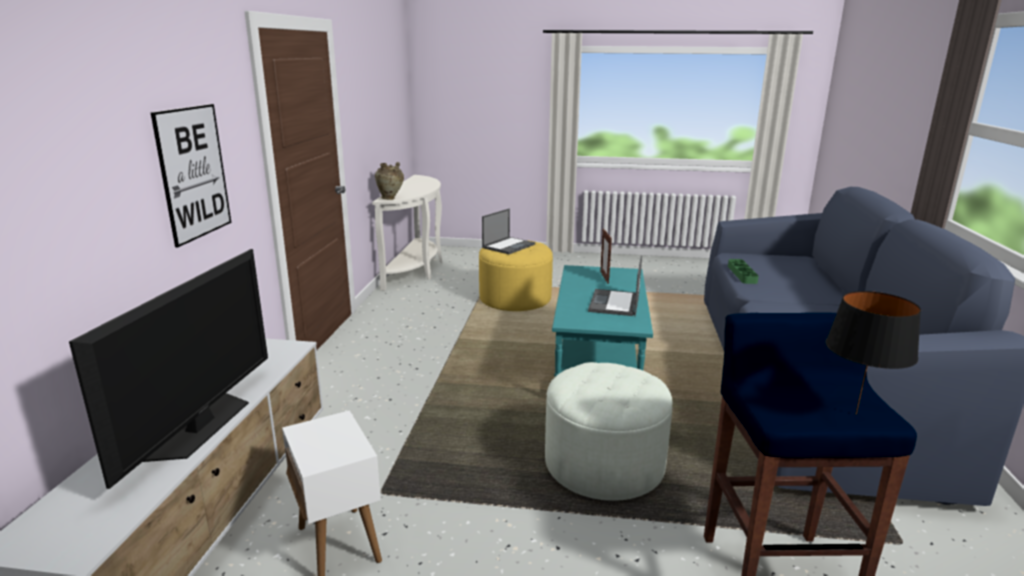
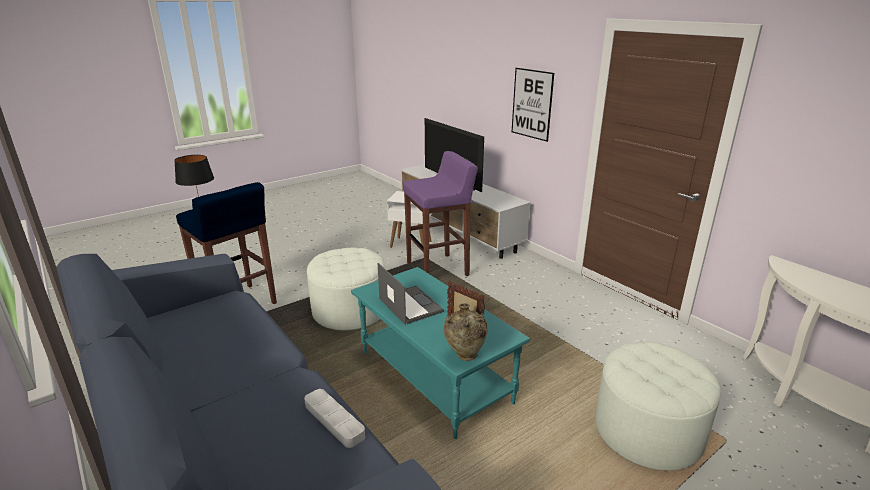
camera: 135 degrees right, 5 degrees up
beige vase [375,162,404,200] -> beige vase moved to [444,303,488,361]
yellow ottoman [479,240,553,311] -> white ottoman [595,342,721,471]
laptop [482,209,535,254] -> none
green tray [728,259,759,284] -> grey tray [304,389,365,448]
none -> purple stool [403,151,478,276]

